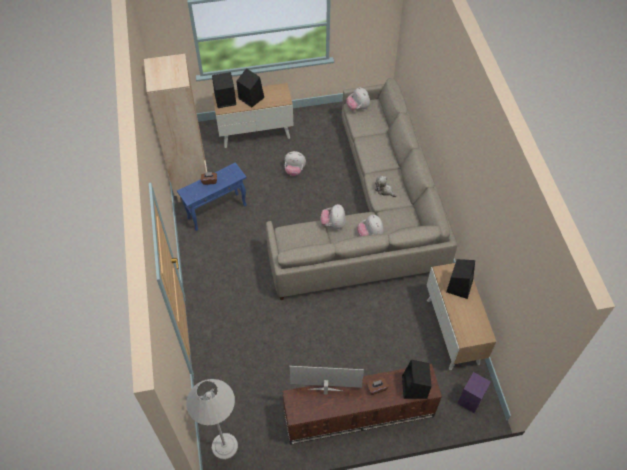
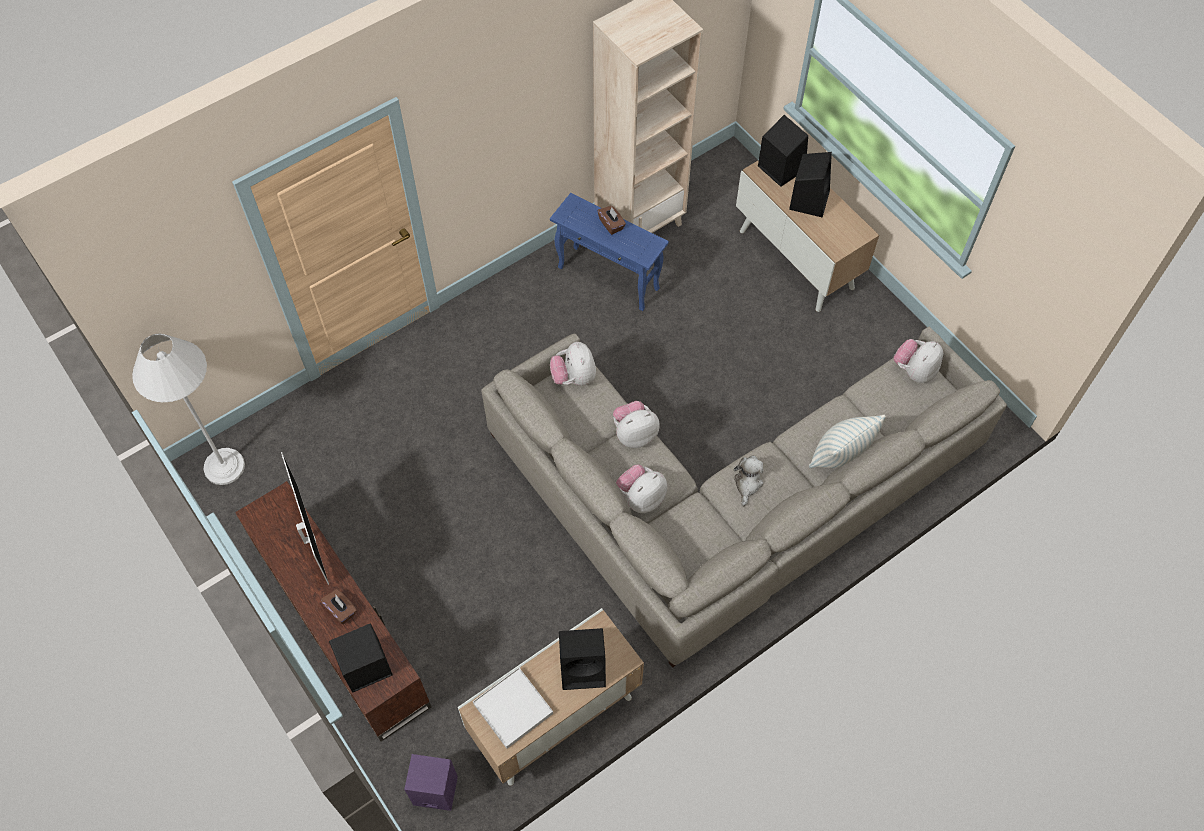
camera: 65 degrees right, 5 degrees up
plush toy [285,151,306,176] -> plush toy moved to [550,342,596,386]
none -> white tray [473,668,553,749]
none -> pillow [809,415,886,468]

